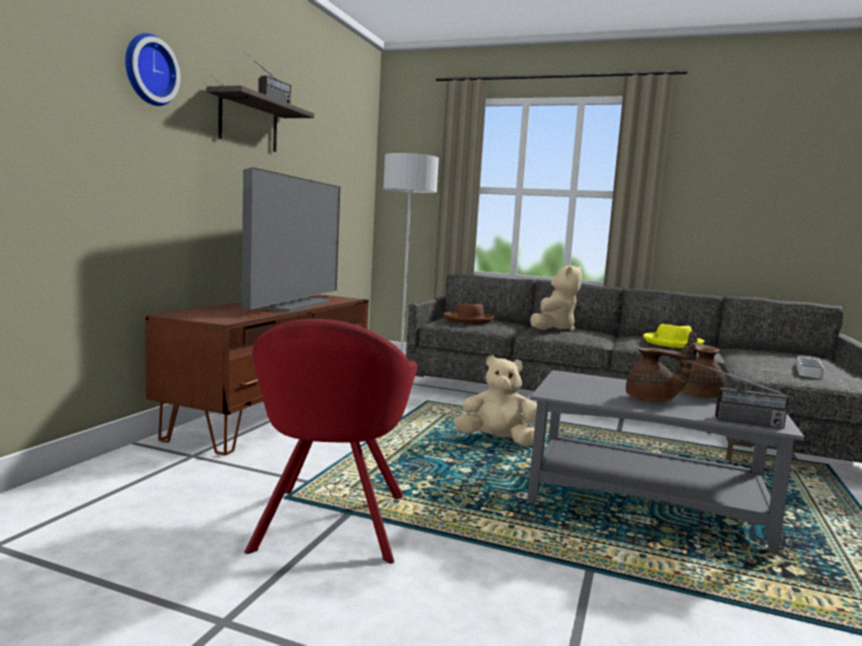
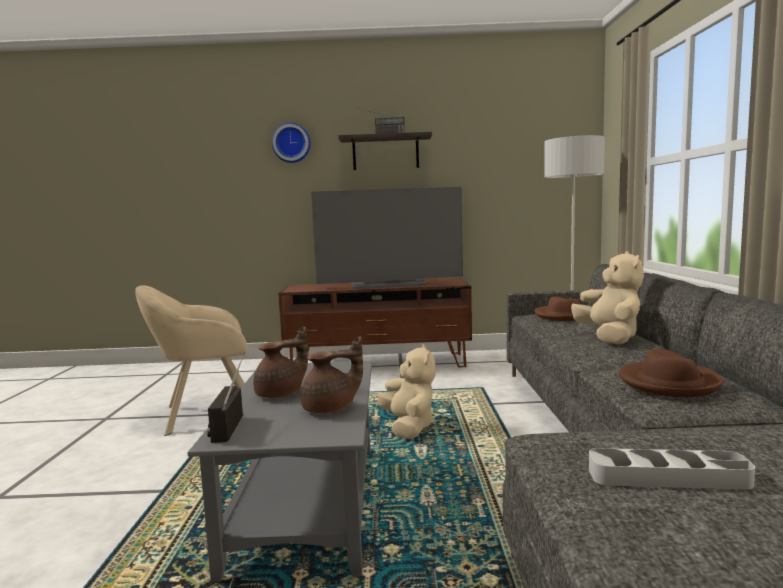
camera: 70 degrees right, 0 degrees up
red armchair [244,319,417,563] -> beige armchair [135,285,247,436]
beige plush toy [530,265,582,331] -> beige plush toy turned 105 degrees counterclockwise [571,251,644,344]
brown teapot [626,342,694,403] -> brown teapot turned 135 degrees counterclockwise [253,326,308,398]
yellow hat [643,324,704,348] -> brown hat [618,349,724,397]

